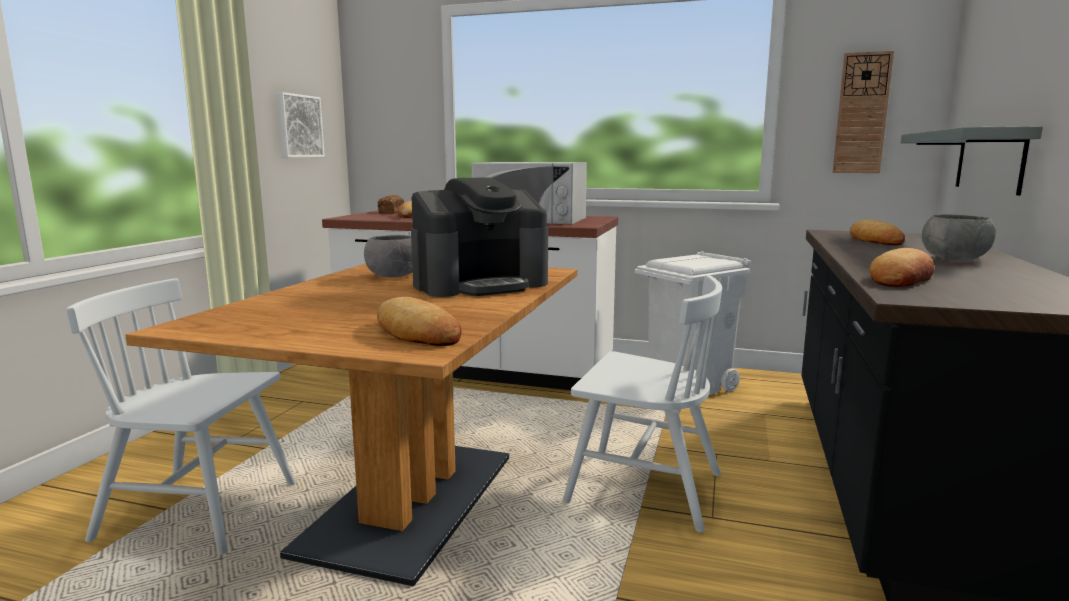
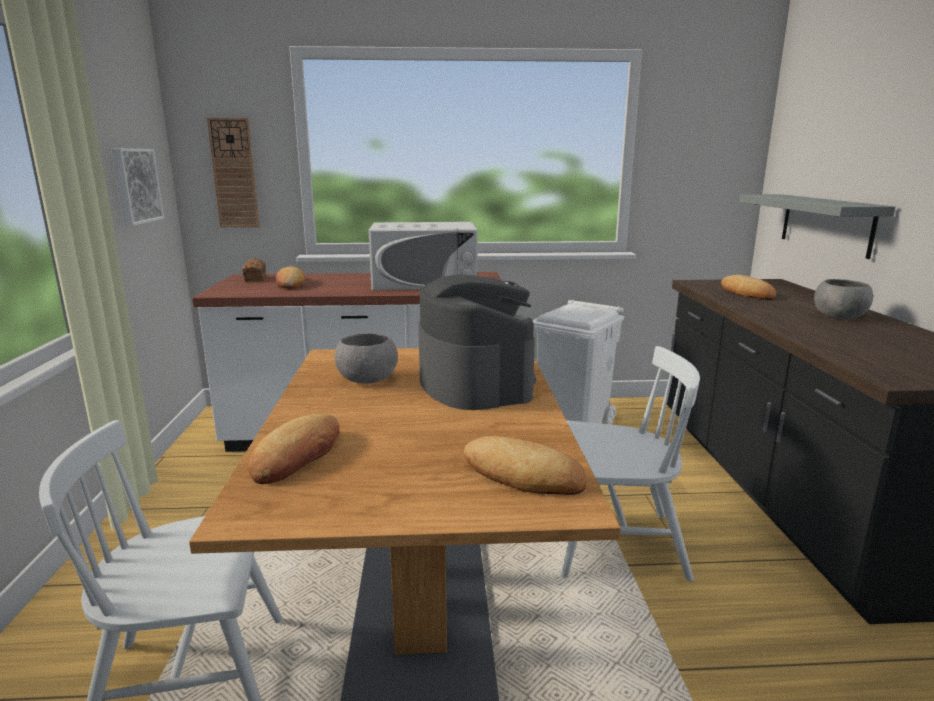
camera: 20 degrees left, 5 degrees up
coffee machine [411,177,548,297] -> coffee machine turned 60 degrees counterclockwise [418,274,536,410]
wall clock [833,51,894,173] -> wall clock moved to [207,117,260,228]
bread [869,248,934,287] -> bread moved to [248,414,339,484]

